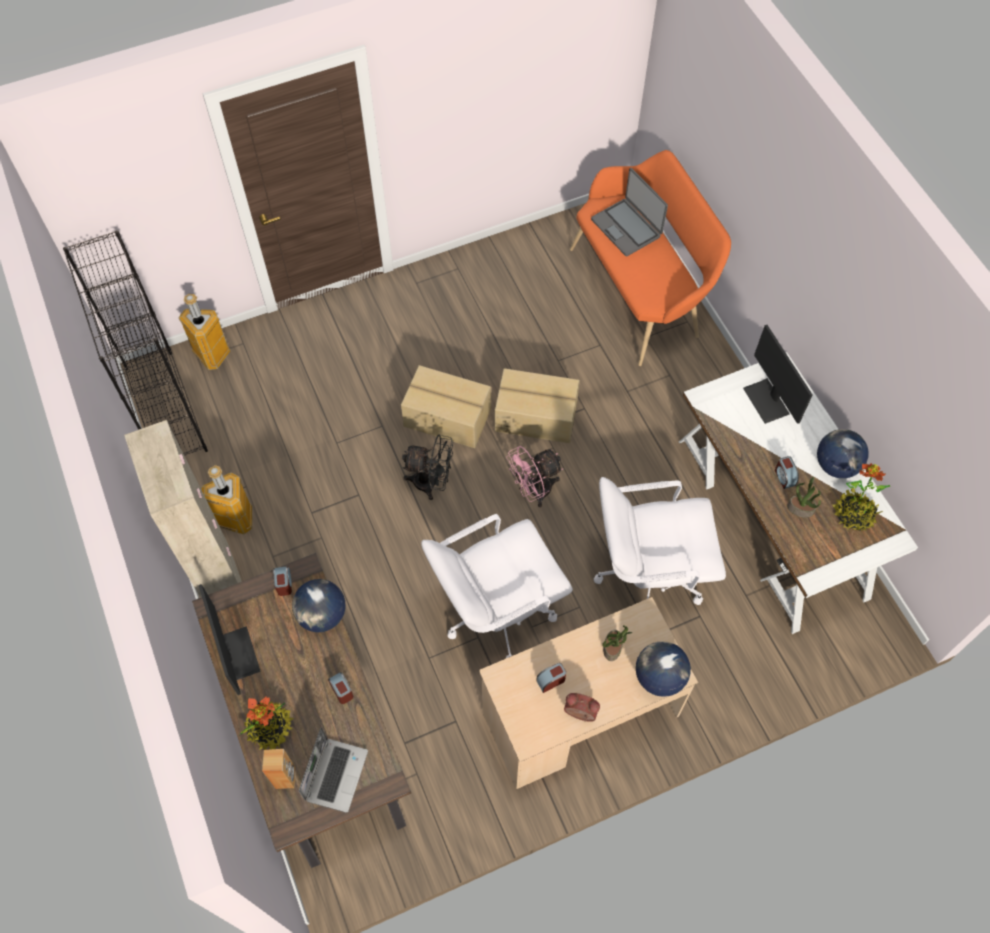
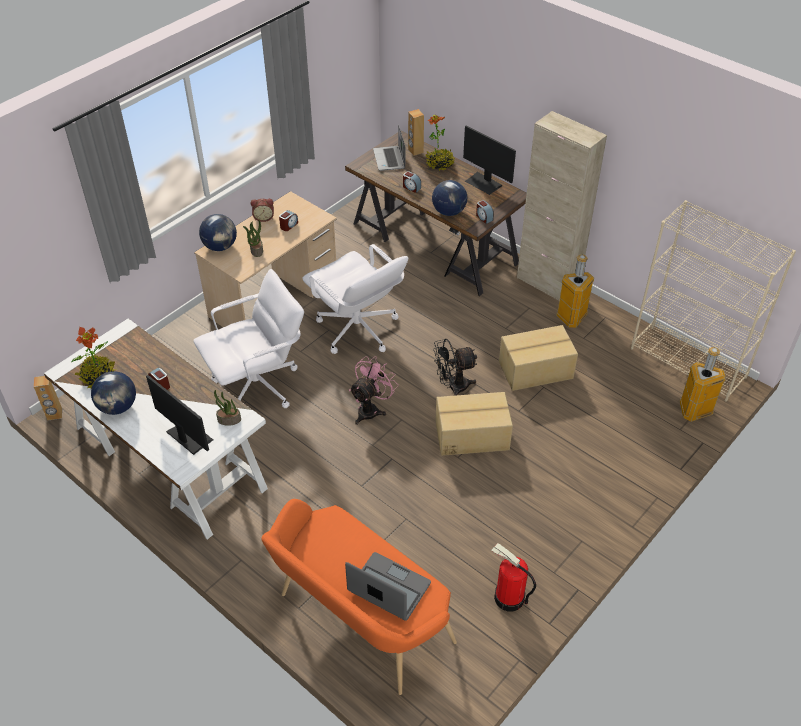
camera: 155 degrees right, 15 degrees down
black bookcase [63,230,208,456] -> beige bookcase [631,200,796,401]
white office chair [421,514,573,658] -> white office chair turned 105 degrees clockwise [302,244,408,354]
cardboard box [495,368,580,443] -> cardboard box moved to [499,325,578,391]
potted plant [787,477,821,518] -> potted plant moved to [214,390,241,426]
none -> brown speaker [34,376,62,421]
none -> fire extinguisher [491,543,536,611]

